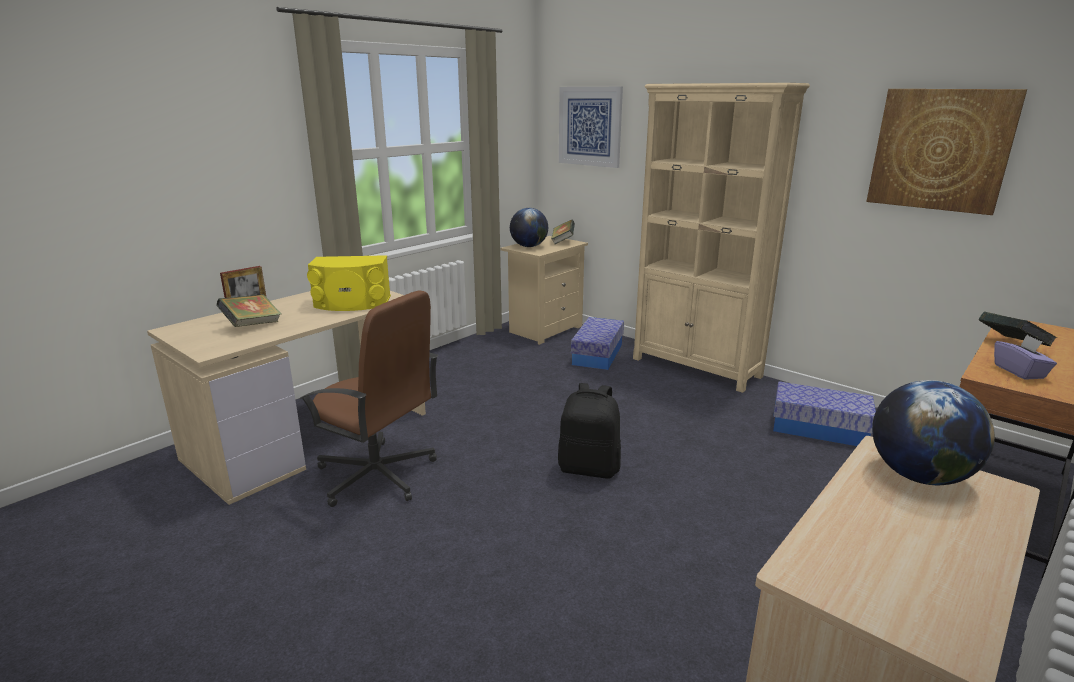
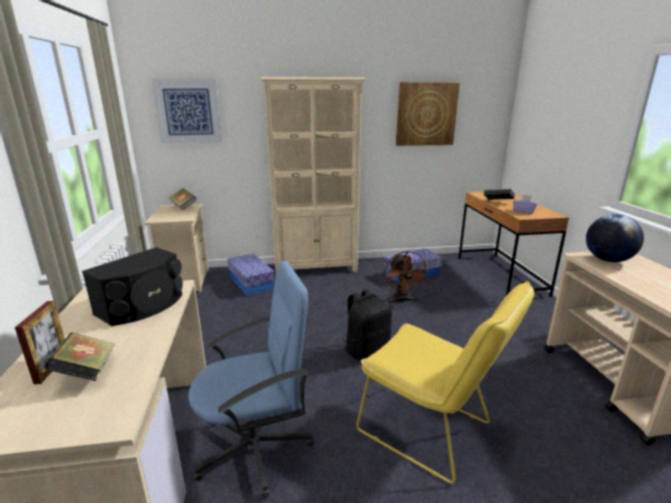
camera: 50 degrees left, 0 degrees up
brown office chair [299,290,438,507] -> blue office chair [188,261,314,498]
yellow speaker [307,255,391,311] -> black speaker [82,247,183,326]
globe [510,208,548,247] -> none
none -> yellow chair [356,281,534,484]
none -> brown fan [385,251,429,304]

